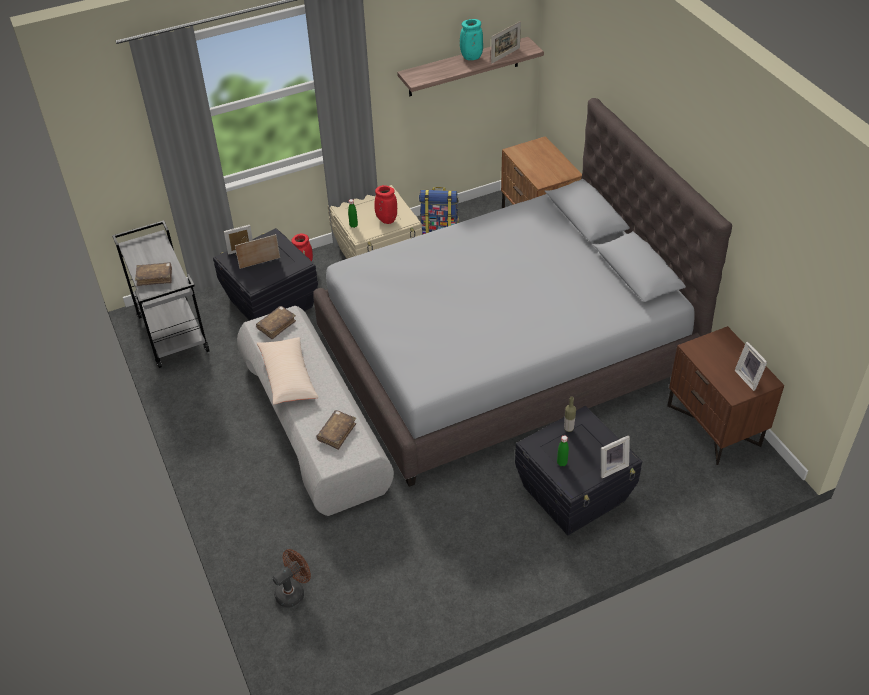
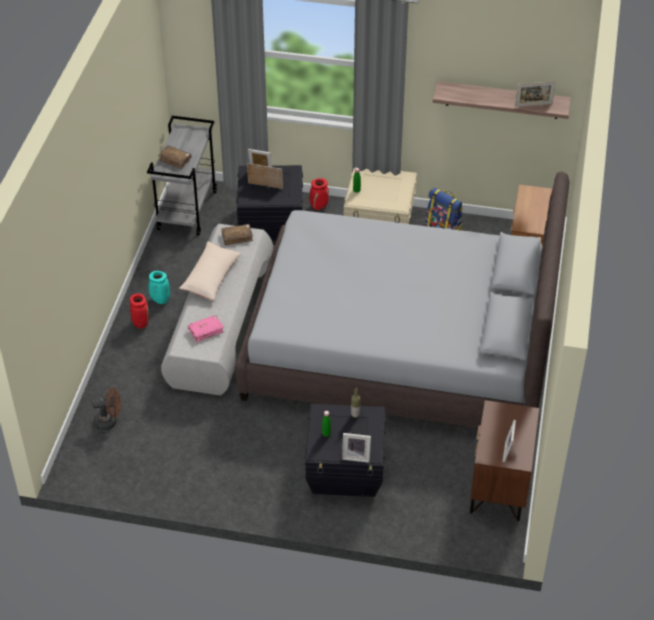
camera: 35 degrees right, 0 degrees up
brown book [316,410,356,450] -> pink book [188,315,224,342]
red vase [374,185,397,224] -> red vase moved to [130,293,149,329]
turquoise vase [460,19,483,60] -> turquoise vase moved to [149,271,170,304]

